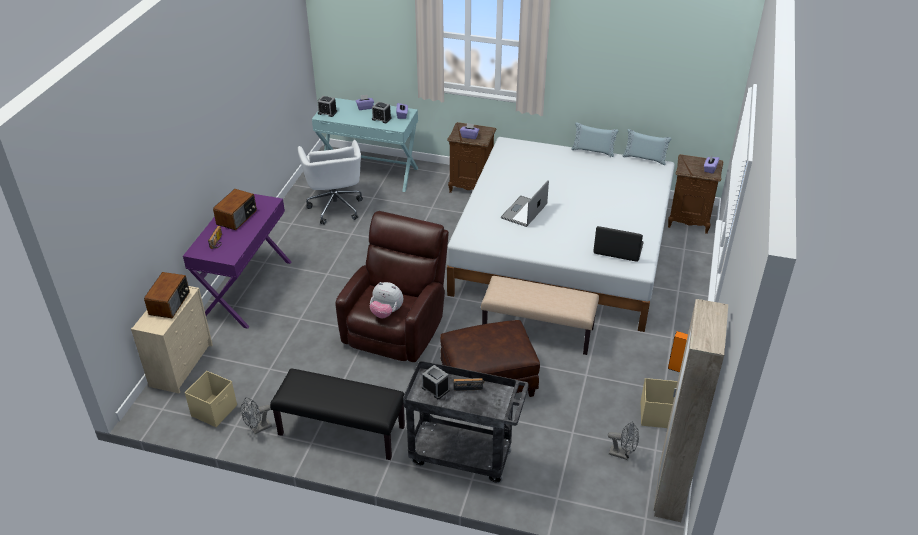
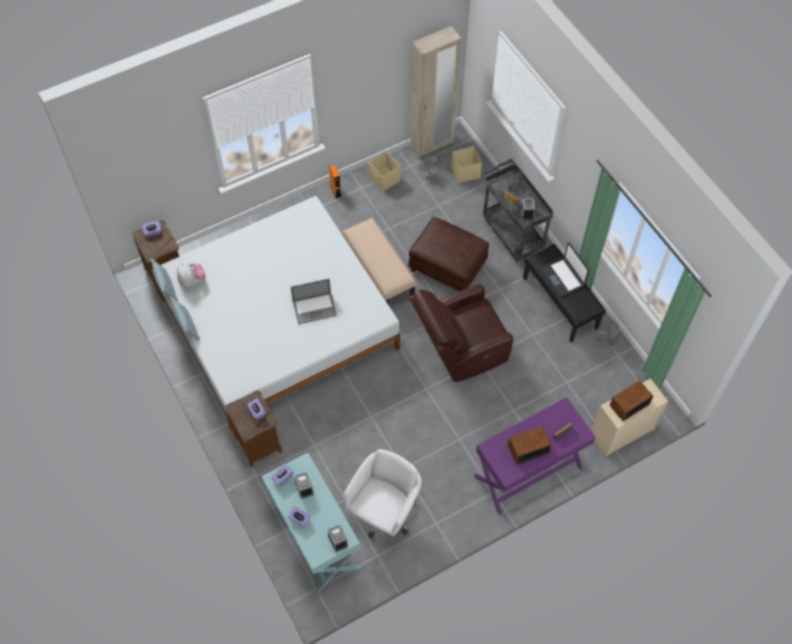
camera: 135 degrees left, 20 degrees up
beige storage box [185,371,237,427] -> beige storage box moved to [451,146,482,183]
plush toy [370,282,403,318] -> plush toy moved to [177,263,206,289]
laptop [593,226,644,262] -> laptop moved to [541,243,589,296]

